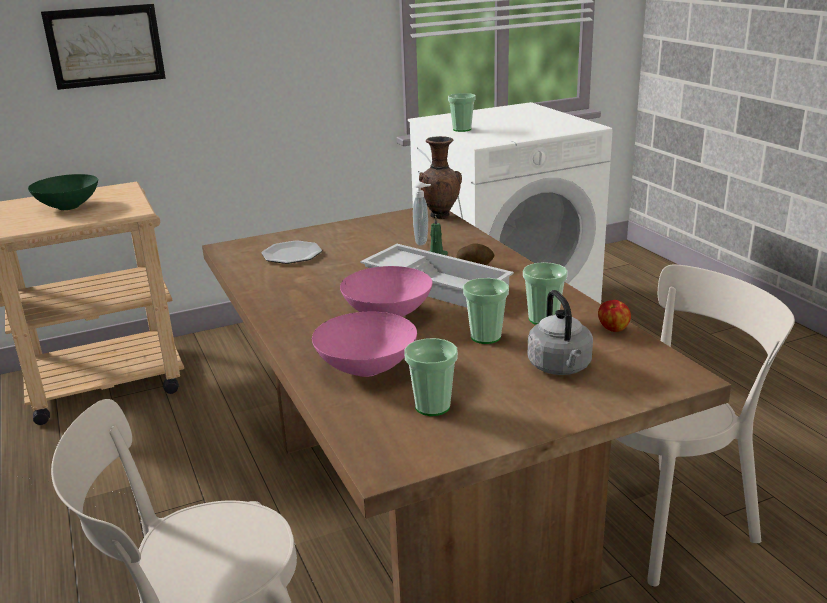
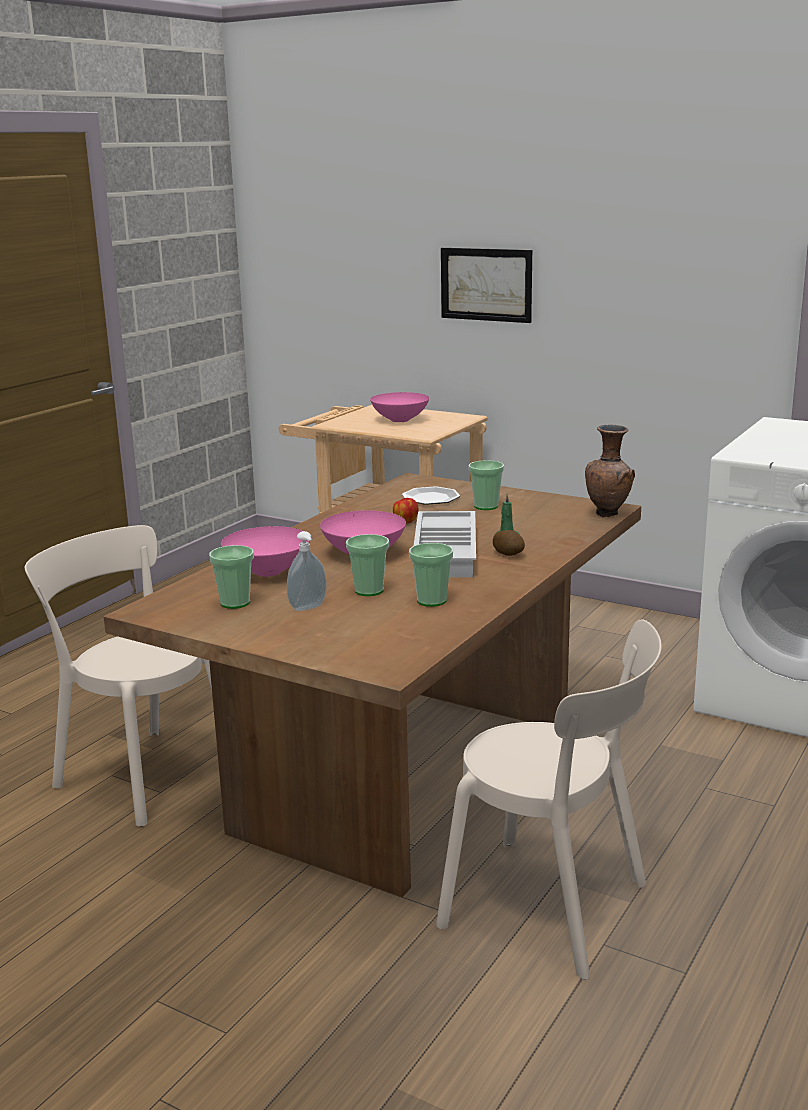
camera: 55 degrees right, 5 degrees down
green bowl [28,174,98,210] -> pink bowl [370,392,429,422]
soap dispenser [413,182,431,245] -> soap dispenser moved to [287,531,327,611]
cup [448,93,476,132] -> cup moved to [468,460,504,510]
grey kettle [527,290,593,375] -> none
apple [598,300,631,332] -> apple moved to [393,498,419,523]

